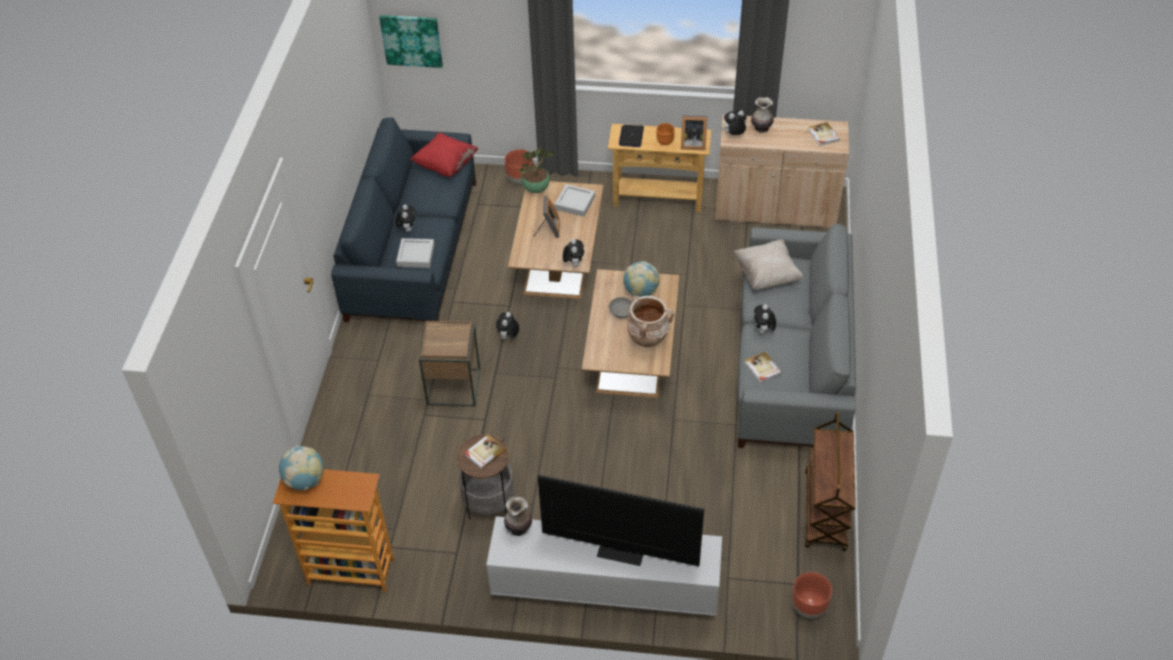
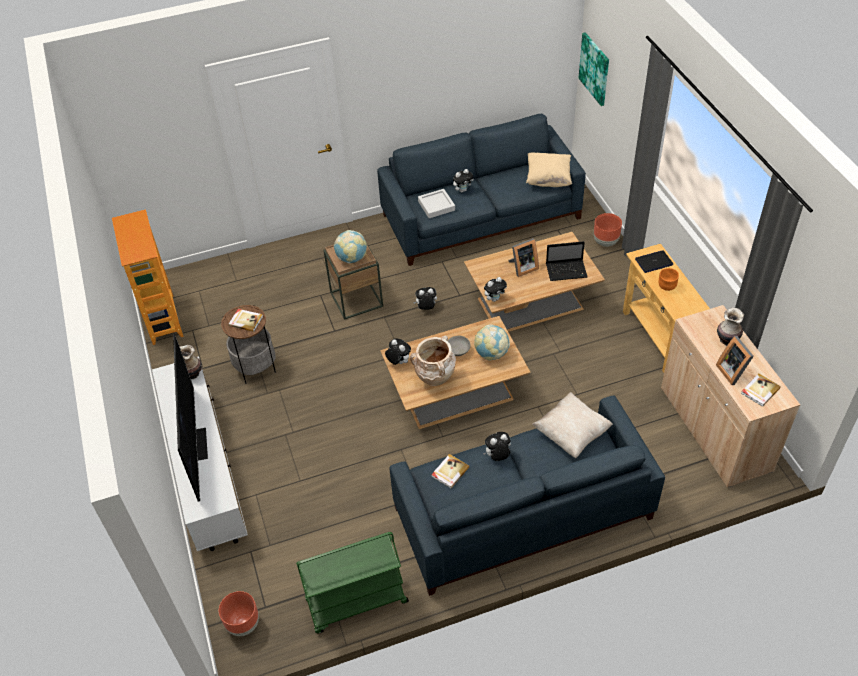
camera: 65 degrees right, 0 degrees up
globe [279,446,324,490] -> globe moved to [334,230,367,263]
red pillow [410,132,479,177] -> beige pillow [526,153,572,187]
potted plant [520,147,554,193] -> none
grey tray [554,184,595,217] -> laptop [546,241,588,281]
picture frame [681,115,707,150] -> picture frame moved to [716,336,754,385]
plush toy [722,110,747,135] -> plush toy moved to [385,339,411,365]
grey sofa [738,224,856,448] -> blue sofa [389,395,665,596]
brown cart [805,411,856,551] -> green cart [296,532,409,634]

